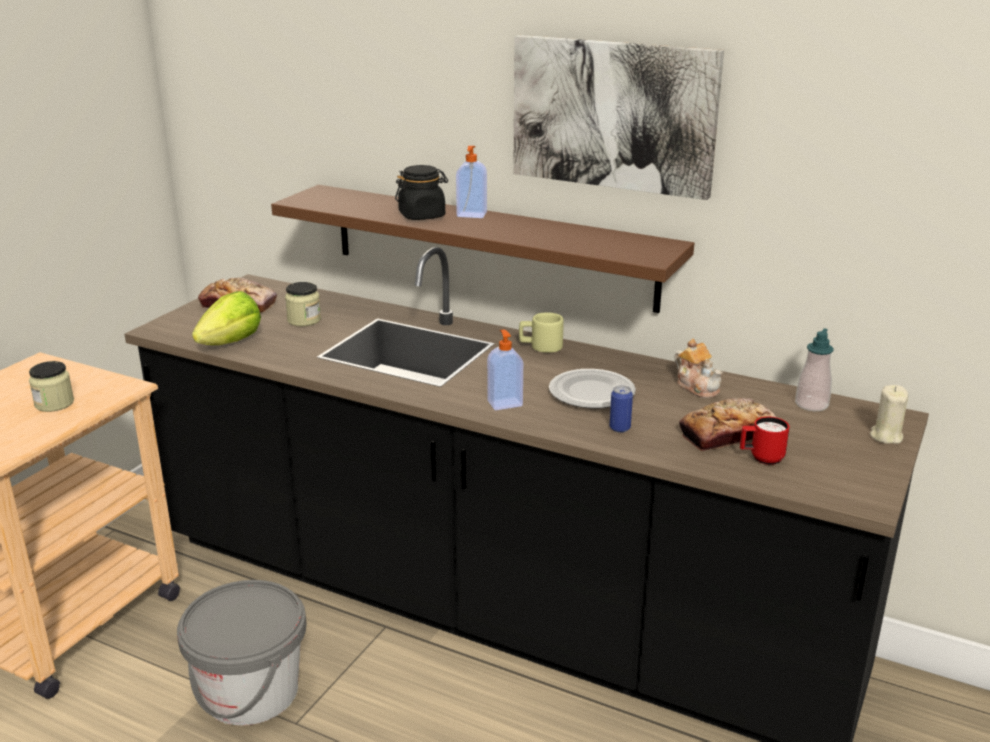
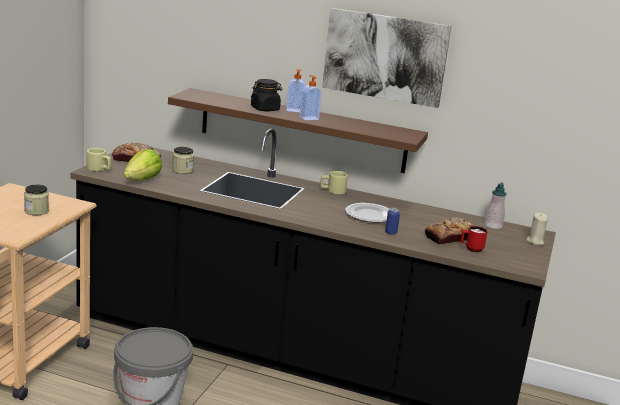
camera: 10 degrees left, 5 degrees down
soap dispenser [487,329,523,410] -> soap dispenser moved to [299,75,322,120]
teapot [674,339,723,398] -> none
none -> beige mug [86,148,111,171]

